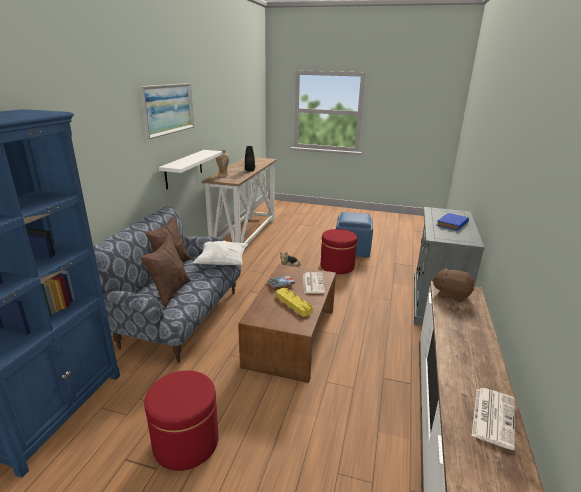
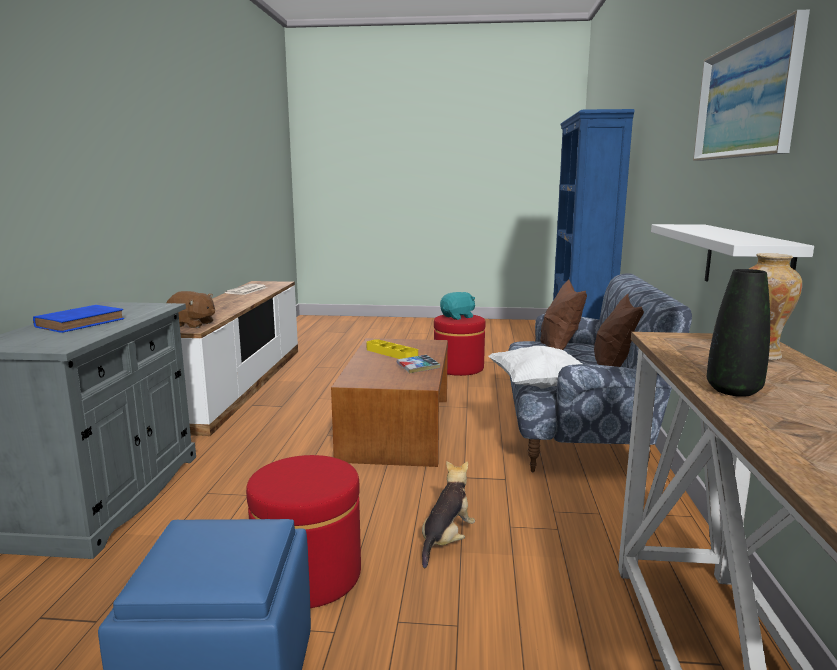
camera: 170 degrees right, 10 degrees down
newspaper [303,272,325,294] -> none
none -> turquoise plush toy [440,292,475,320]

